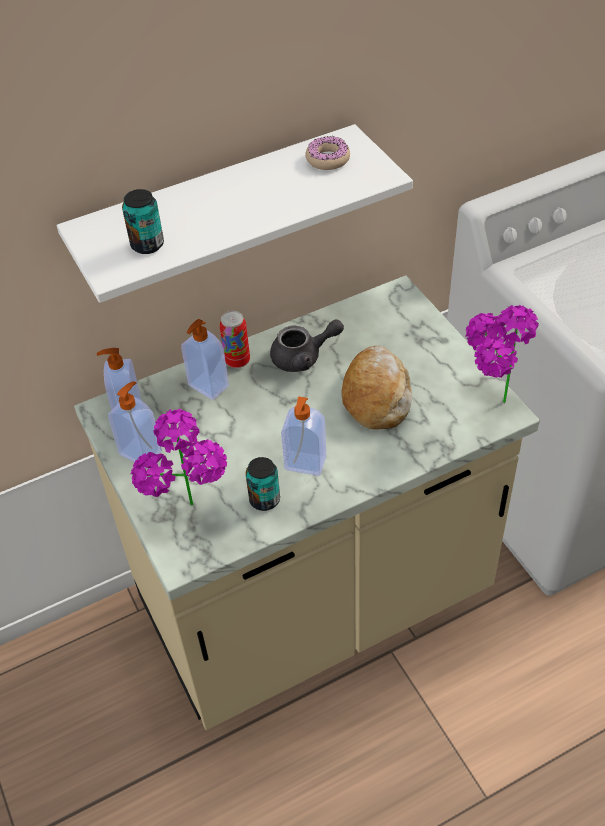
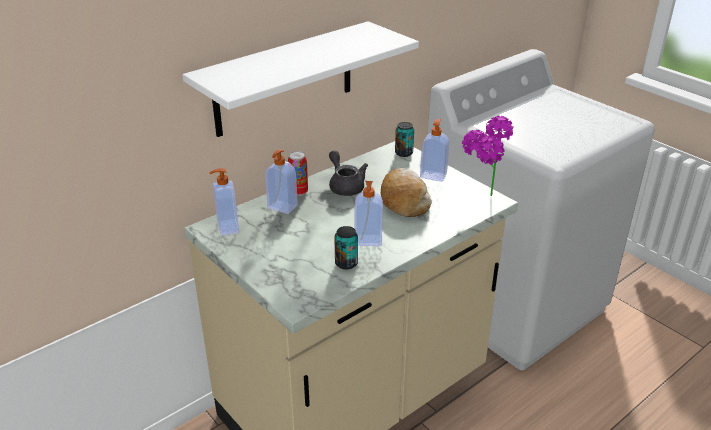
camera: 15 degrees left, 15 degrees down
soap dispenser [108,381,162,462] -> soap dispenser moved to [420,119,449,182]
can [122,189,164,254] -> can moved to [395,122,414,157]
potted plant [131,409,227,505] -> none
grey teapot [270,319,344,372] -> grey teapot turned 90 degrees counterclockwise [329,150,368,196]
donut [305,136,350,170] -> none

